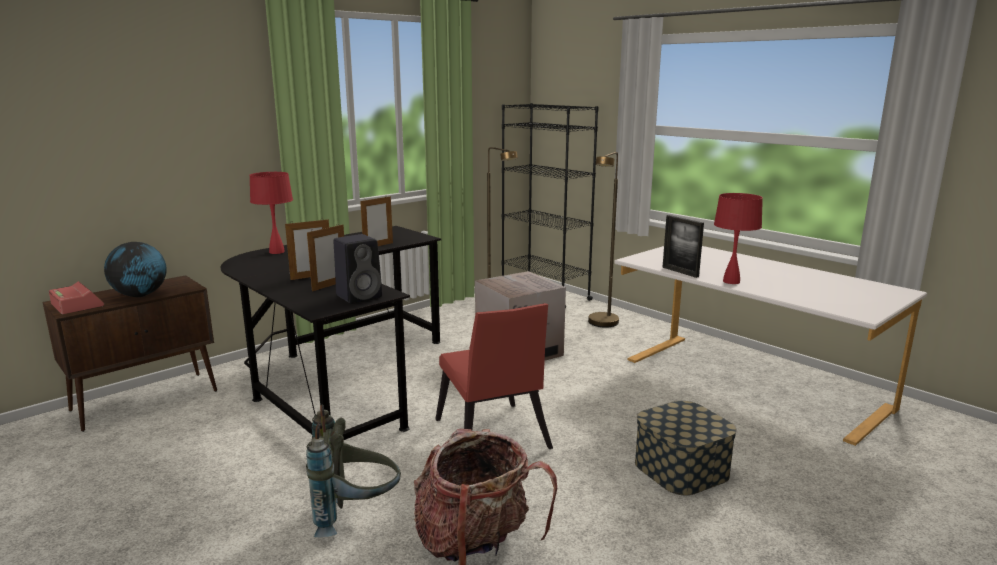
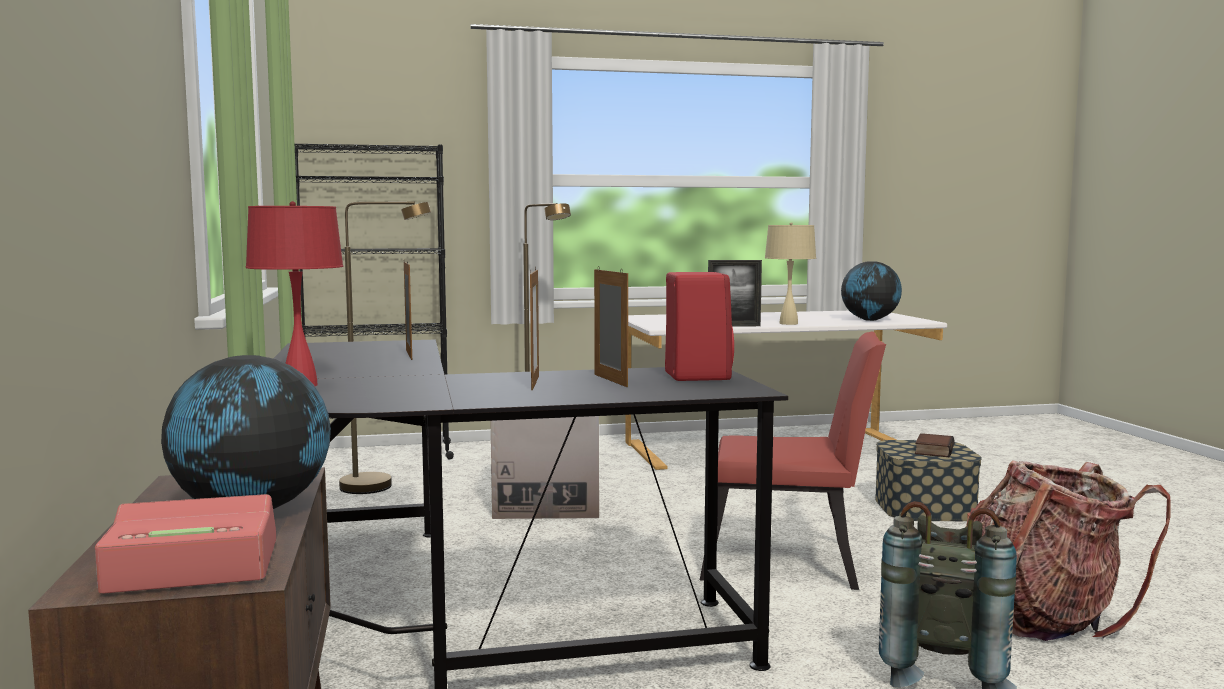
camera: 60 degrees left, 10 degrees down
black speaker [333,234,382,303] -> red speaker [665,272,734,381]
red table lamp [714,193,763,284] -> beige table lamp [765,222,816,325]
none -> globe [841,261,902,321]
none -> book [915,433,955,457]

